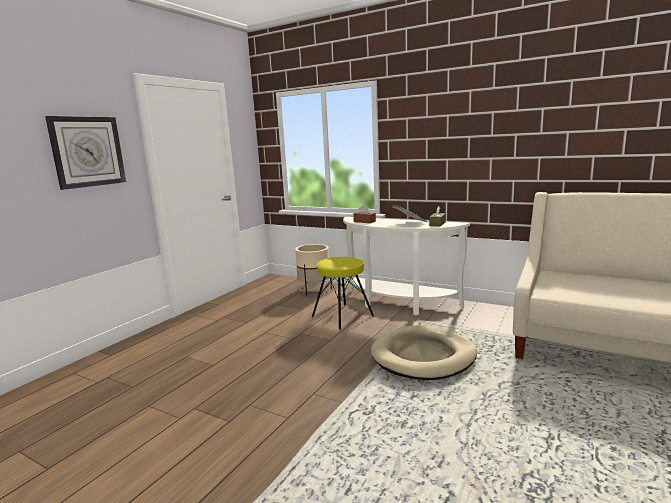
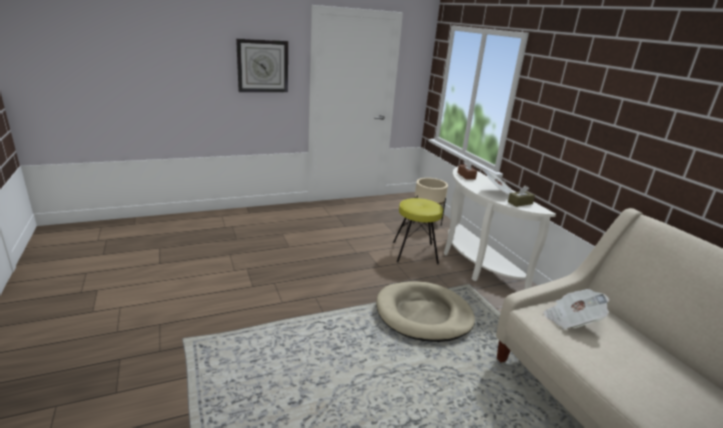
camera: 35 degrees right, 10 degrees up
none -> newspaper [543,289,610,330]

